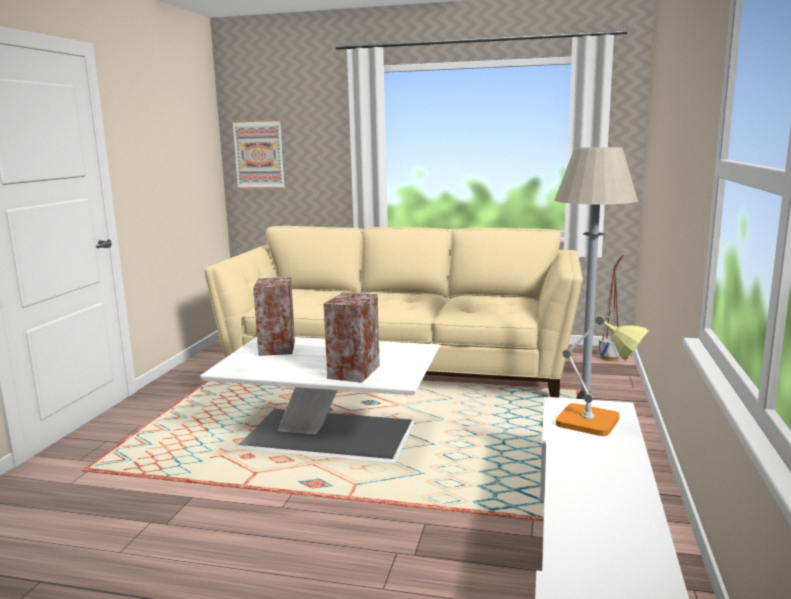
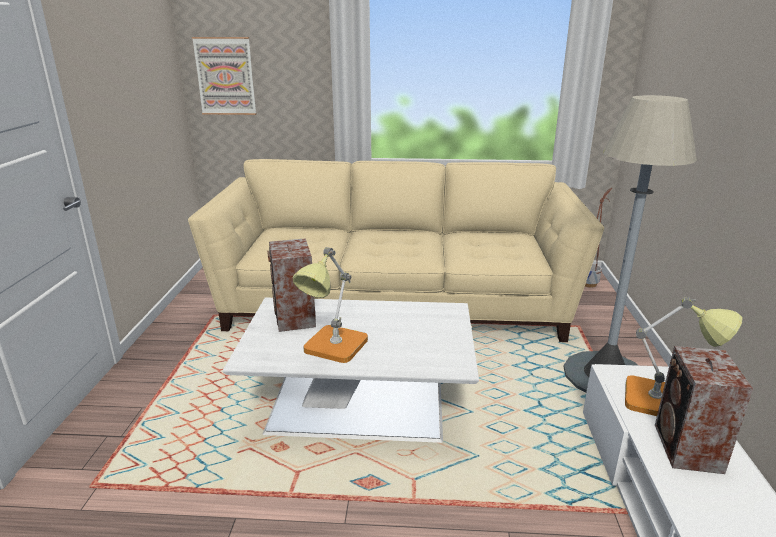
camera: 10 degrees left, 10 degrees up
speaker [324,292,380,383] -> speaker moved to [655,346,753,474]
none -> table lamp [293,247,368,363]

